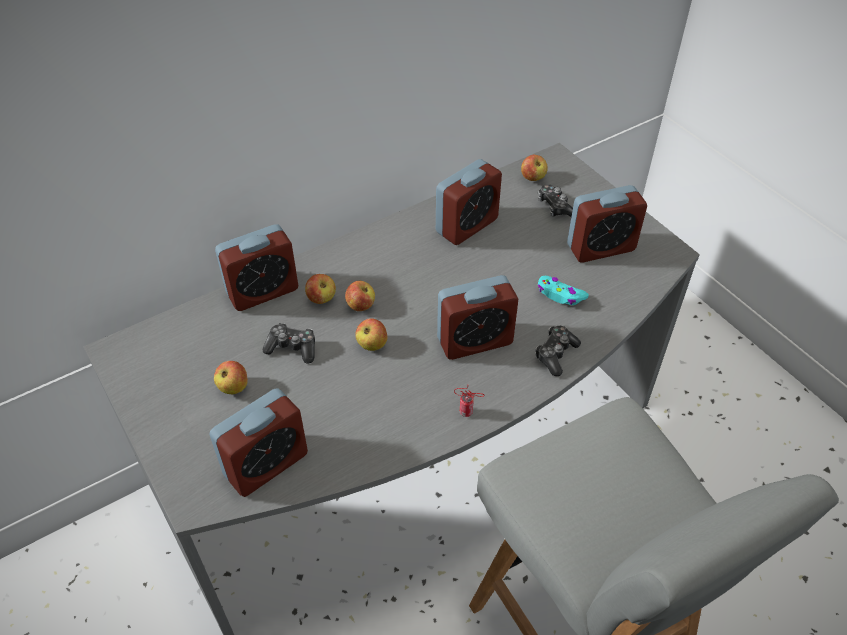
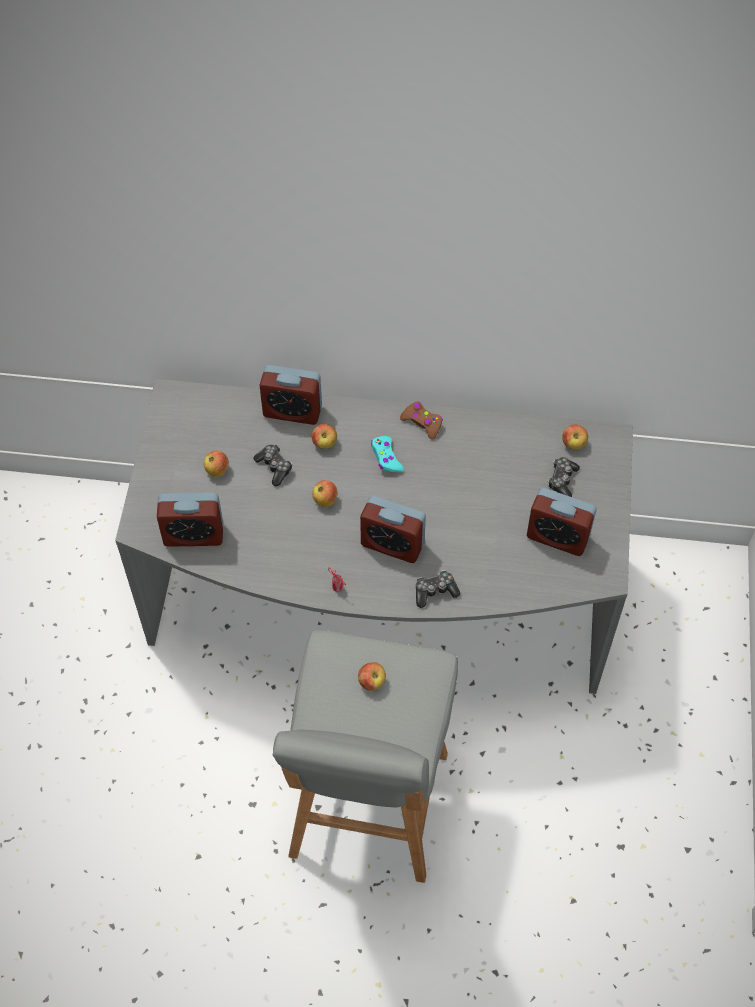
camera: 40 degrees right, 10 degrees up
apple [345,281,375,311] -> apple moved to [358,662,386,691]
alarm clock [436,159,502,245] -> none
turquoise game controller [538,276,589,305] -> turquoise game controller moved to [371,436,404,472]
none -> brown game controller [400,401,443,439]

